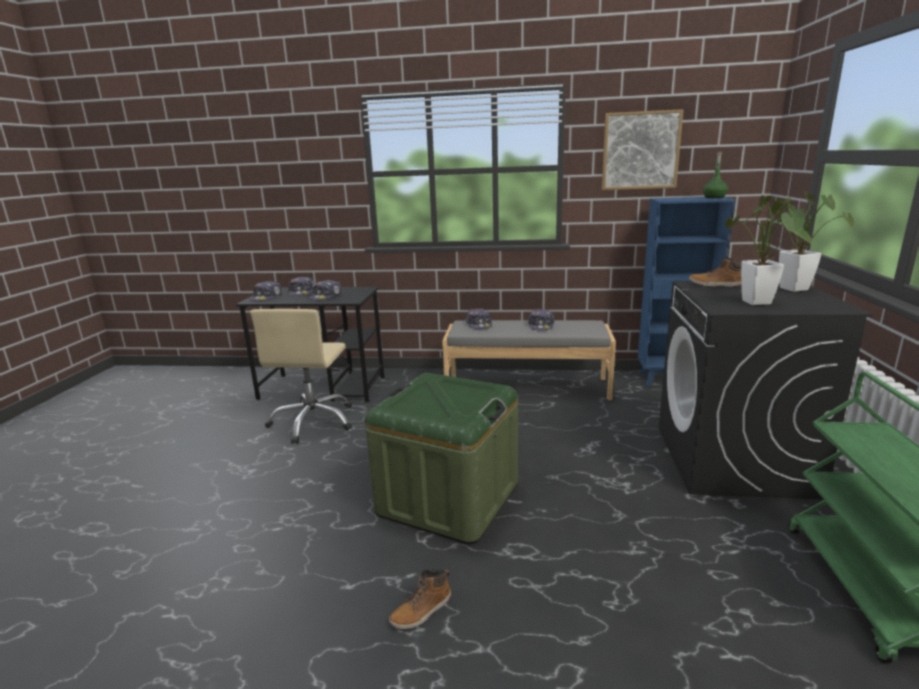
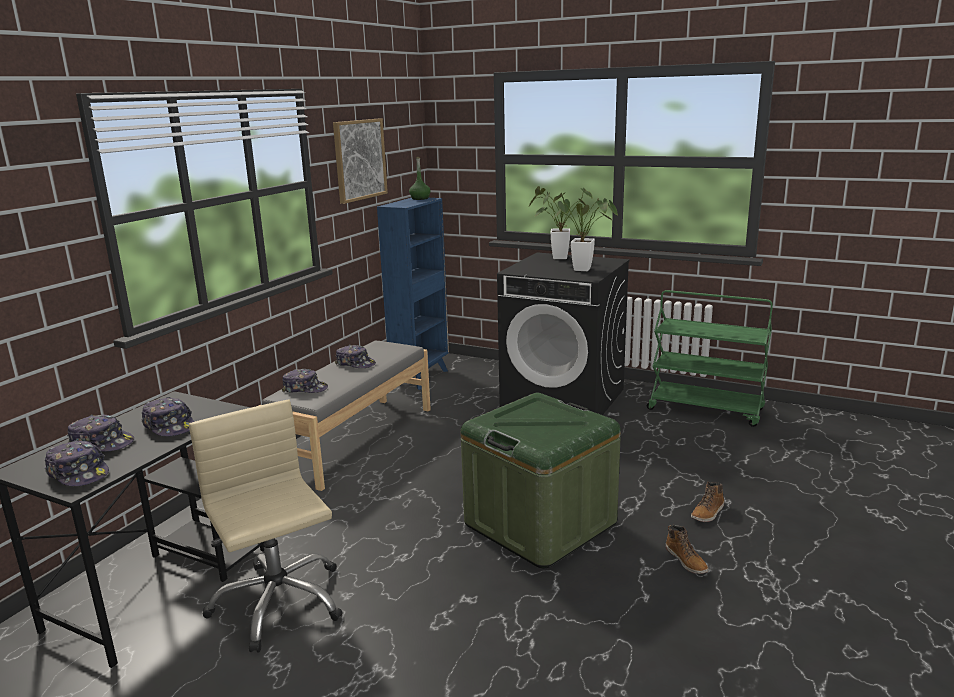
camera: 70 degrees left, 0 degrees up
beige office chair [250,309,352,444] -> beige office chair turned 150 degrees counterclockwise [189,399,343,652]
boot [689,257,742,287] -> boot moved to [691,482,724,522]

